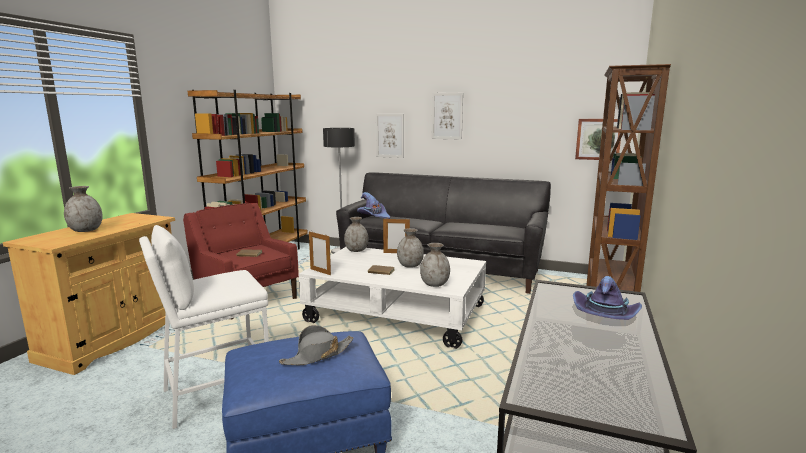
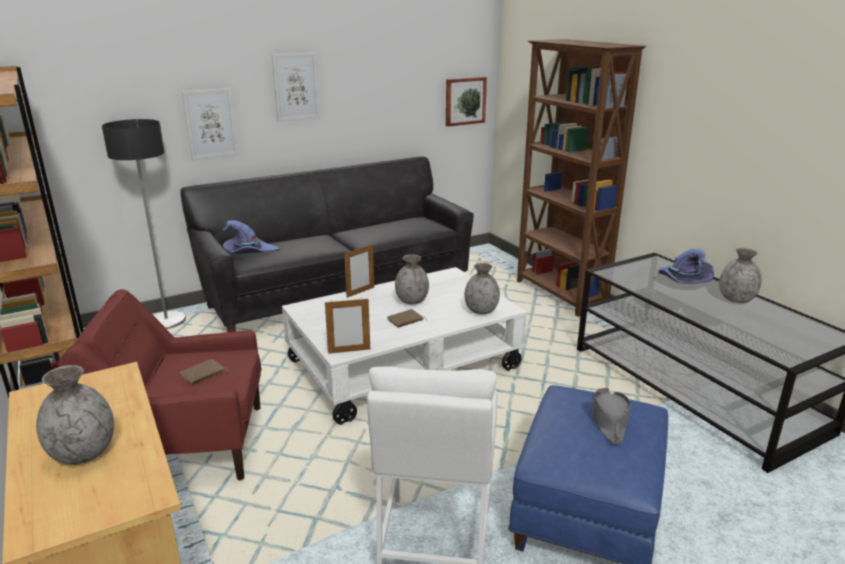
camera: 50 degrees left, 10 degrees up
grey vase [344,217,369,252] -> grey vase moved to [719,248,761,303]

